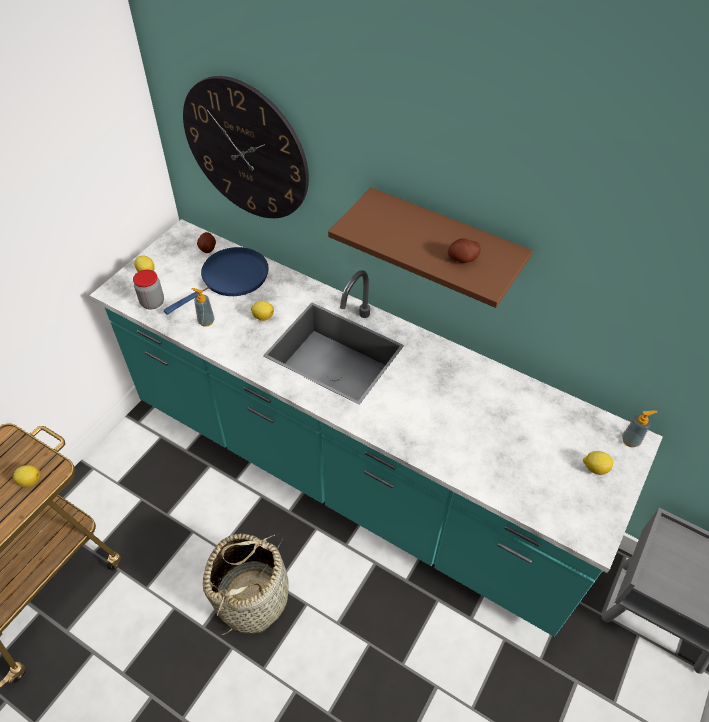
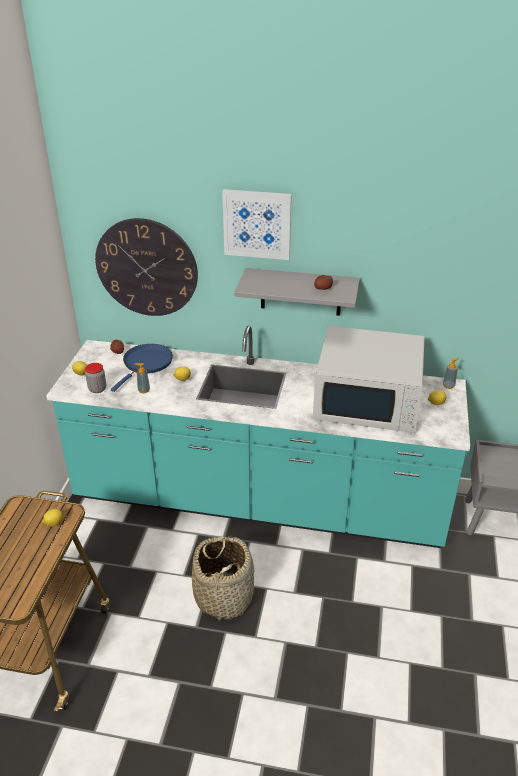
camera: 20 degrees left, 15 degrees down
brown shelf [328,188,533,308] -> grey shelf [234,268,360,316]
none -> picture [222,189,292,260]
none -> white microwave [313,326,425,433]

